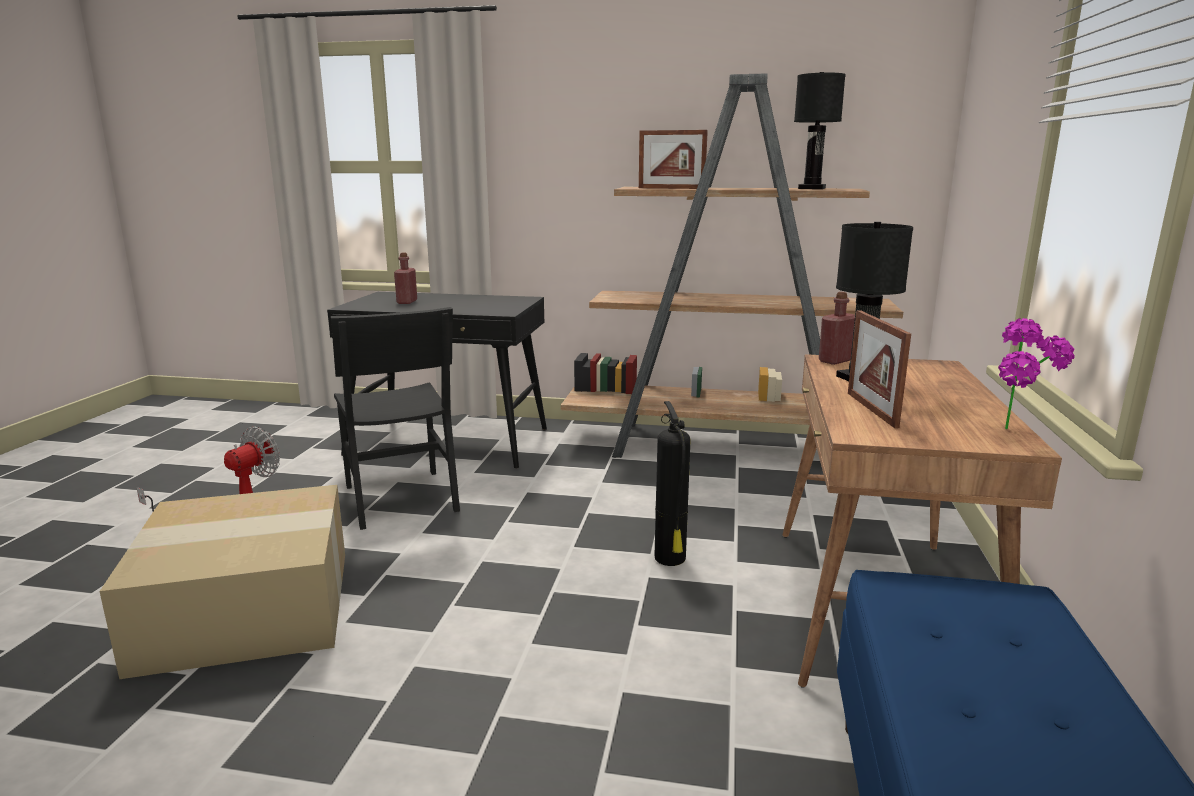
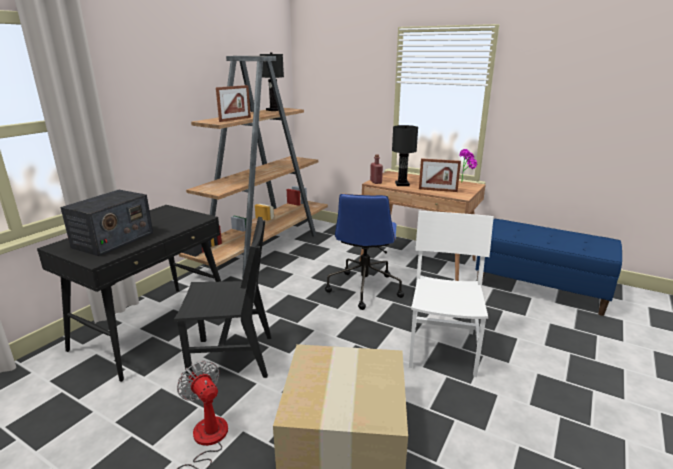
camera: 70 degrees left, 5 degrees up
red bottle [394,252,417,304] -> radio [60,190,153,256]
fire extinguisher [654,401,691,566] -> blue office chair [325,194,404,310]
none -> white chair [409,211,494,377]

